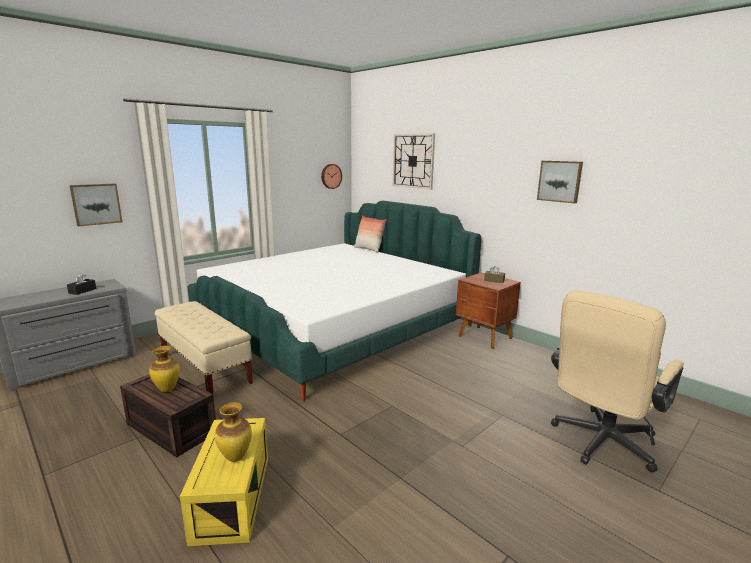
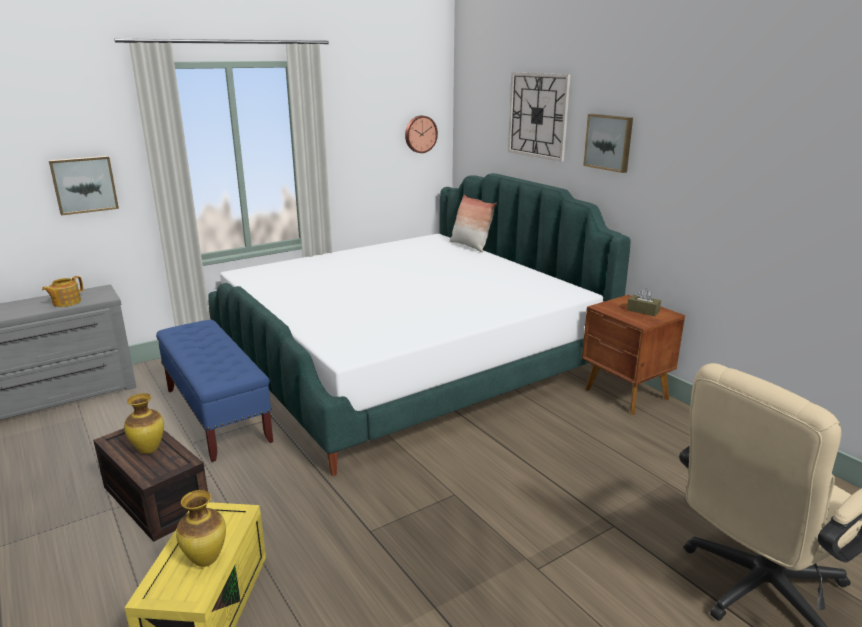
camera: 10 degrees right, 5 degrees up
black tissue box [67,274,96,295] -> teapot [42,276,83,307]
beige bench [155,301,253,394] -> blue bench [156,320,273,462]
picture [537,161,583,203] -> picture moved to [583,114,633,173]

